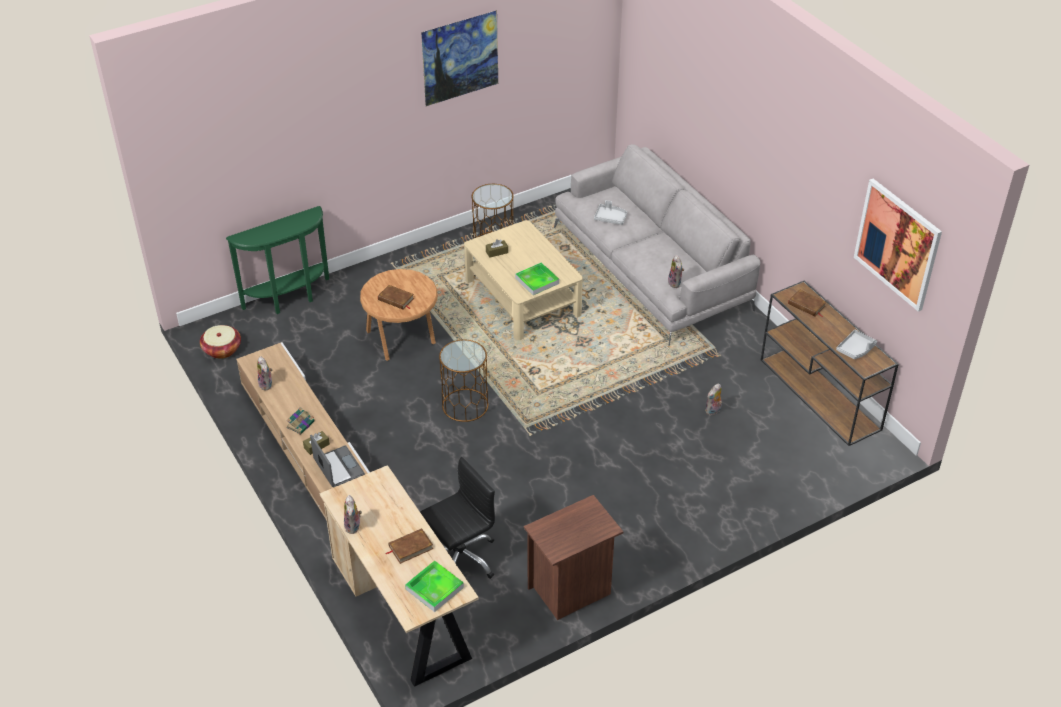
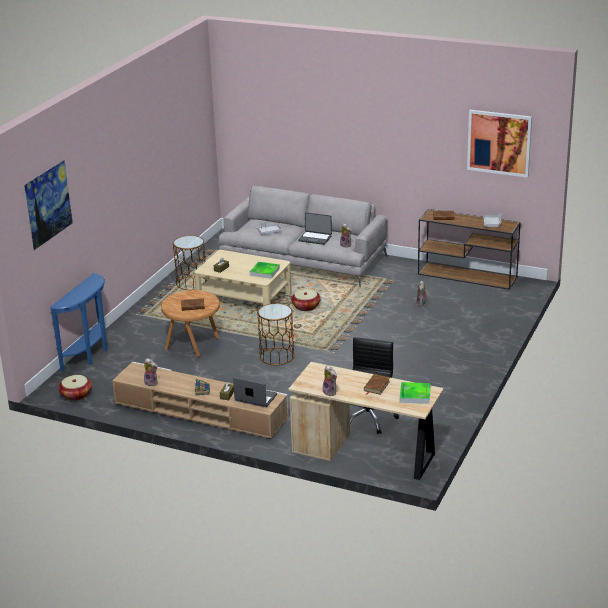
camera: 35 degrees left, 15 degrees down
green console table [226,206,329,314] -> blue console table [50,273,107,372]
picture [421,10,498,106] -> picture moved to [24,160,73,250]
brown nightstand [524,495,623,620] -> none
none -> basket [291,289,321,311]
none -> laptop [298,212,332,245]

